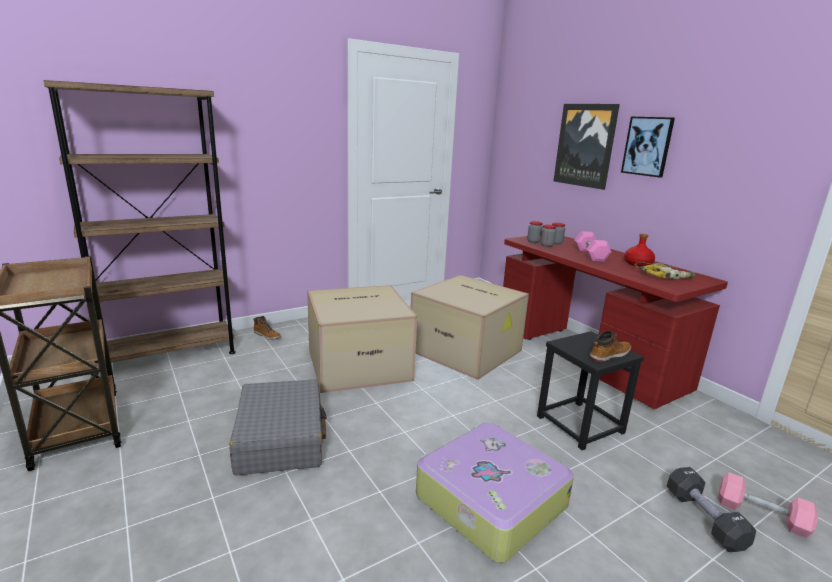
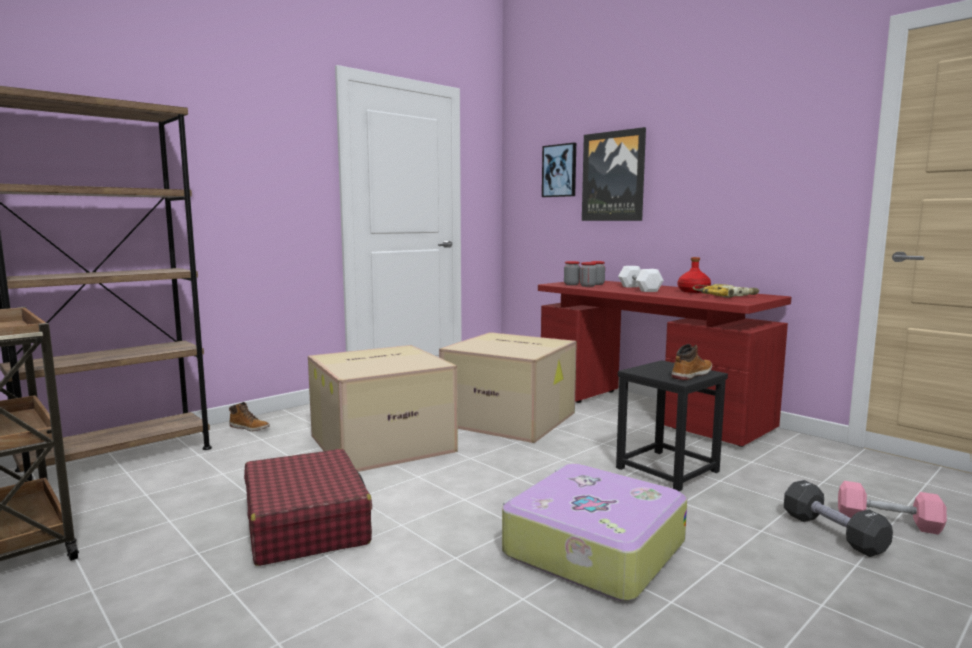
camera: 10 degrees left, 10 degrees down
grey suitcase [230,379,327,475] -> red suitcase [244,449,372,566]
pink dumbbell [574,231,611,261] -> white dumbbell [618,266,664,292]
picture [621,117,675,178] -> picture moved to [542,143,576,197]

